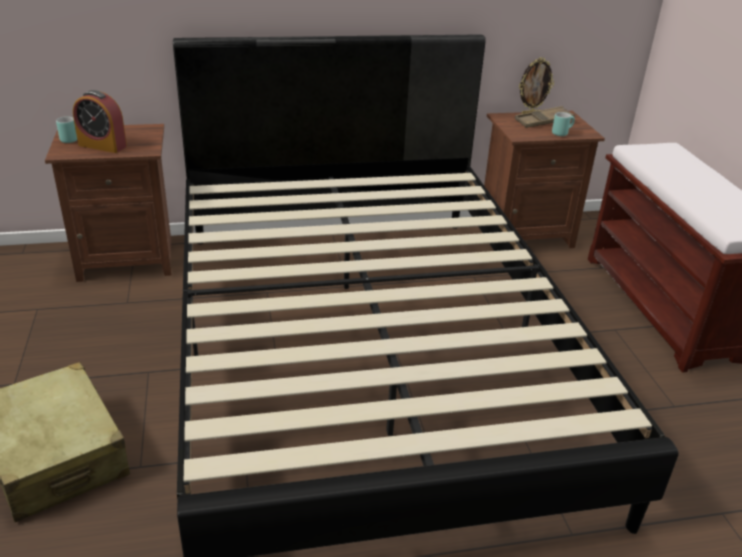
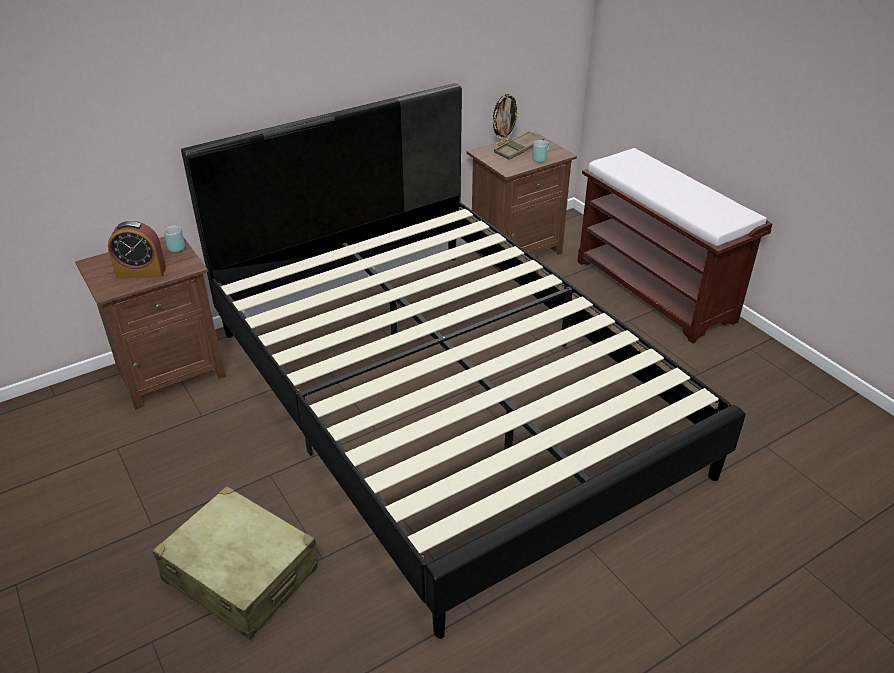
camera: 20 degrees left, 5 degrees up
turquoise mug [56,116,77,143] -> turquoise mug moved to [164,226,185,252]

